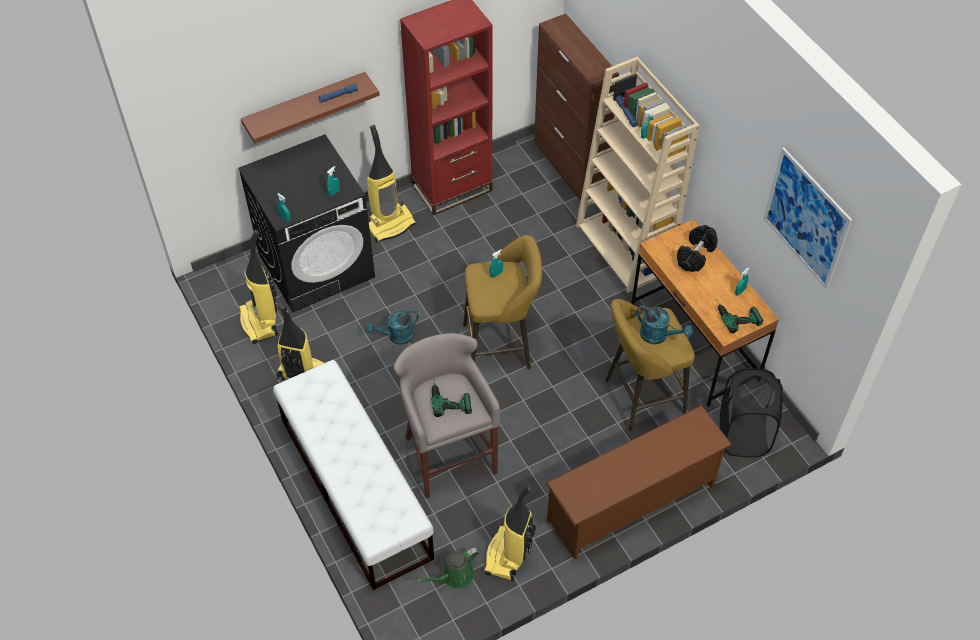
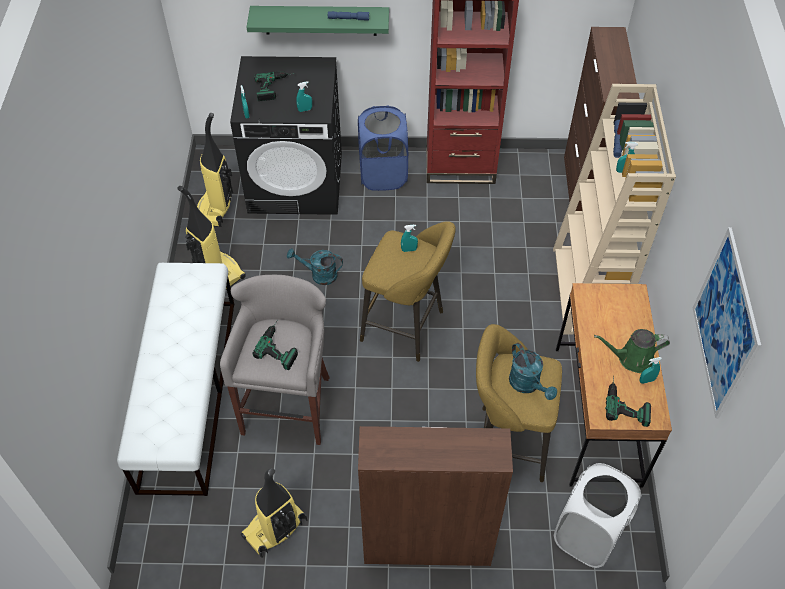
camera: 30 degrees right, 0 degrees up
brown shelf [241,72,380,143] -> green shelf [247,6,389,36]
vacuum cleaner [367,125,416,242] -> blue laundry basket [358,106,408,191]
green watering can [417,548,479,589] -> green watering can moved to [594,329,670,373]
brown shoe rack [546,405,732,559] -> brown cabinet [358,426,513,566]
black dumbbell [677,225,718,272] -> none
black laundry basket [720,369,783,457] -> white laundry basket [554,463,642,568]
none -> power drill [254,72,295,101]

